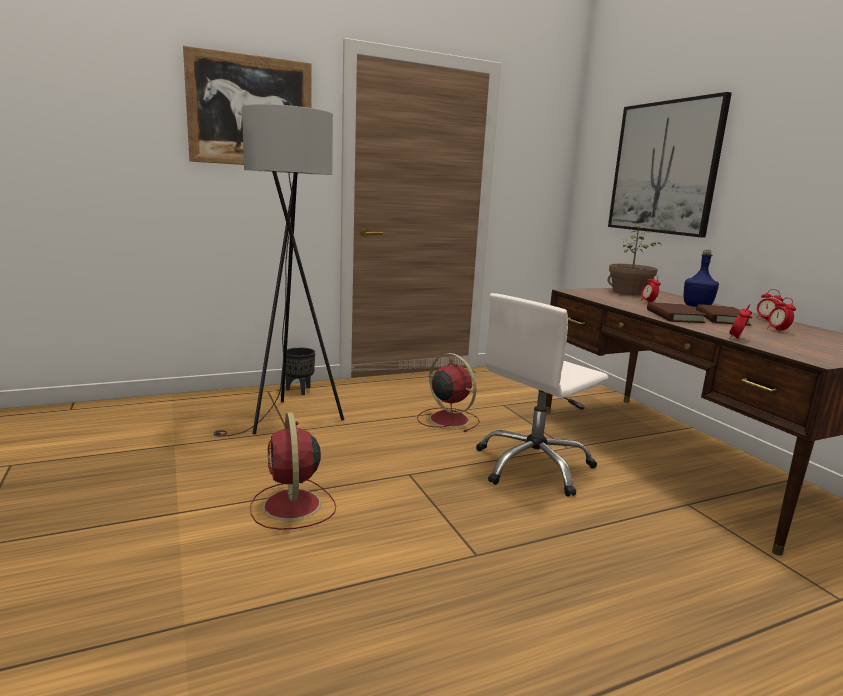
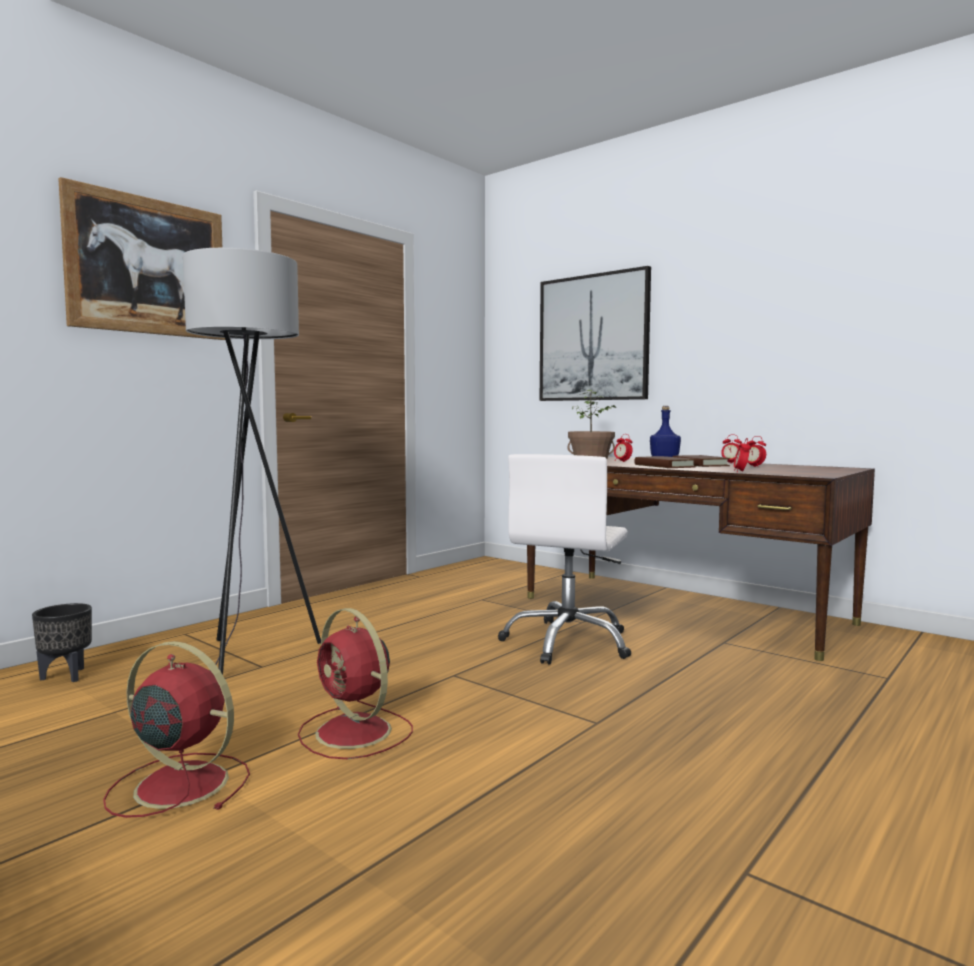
camera: 25 degrees left, 10 degrees down
black planter [285,347,315,395] -> black planter moved to [32,603,92,682]
red fan [417,353,480,432] -> red fan moved to [103,641,250,818]

